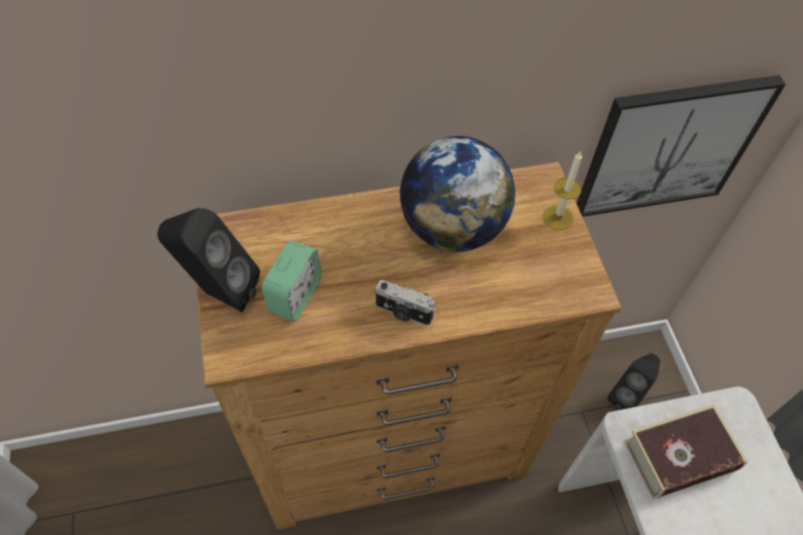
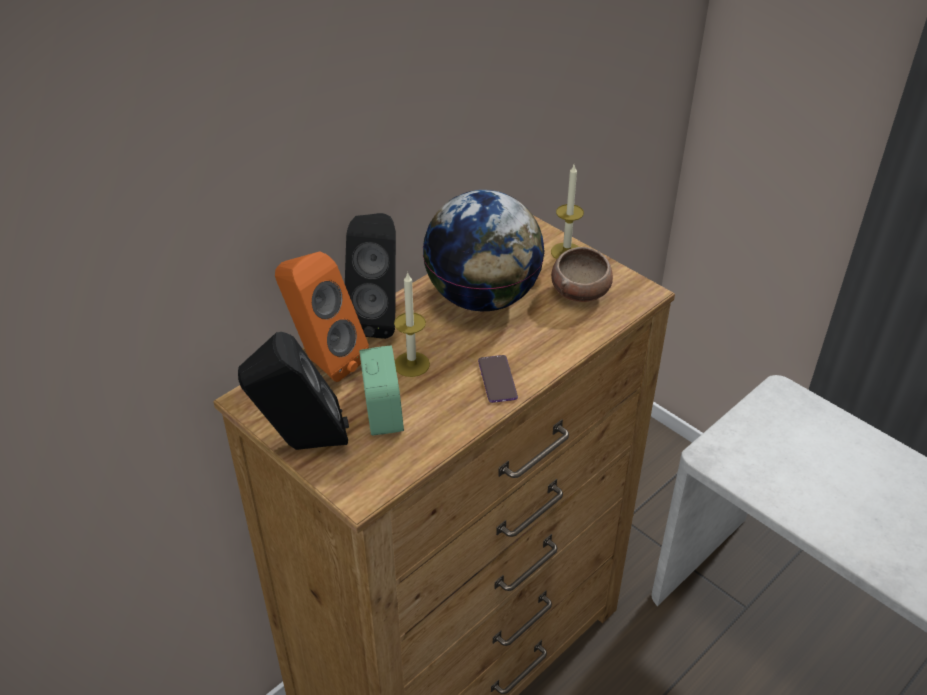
camera: 30 degrees left, 15 degrees down
camera [375,280,436,326] -> phone [478,355,518,403]
picture [576,75,786,217] -> none
black speaker [607,353,660,410] -> black speaker moved to [345,213,396,339]
book [624,404,748,499] -> none
none -> orange speaker [275,251,369,382]
none -> candle [394,272,430,377]
none -> bowl [551,247,613,302]

